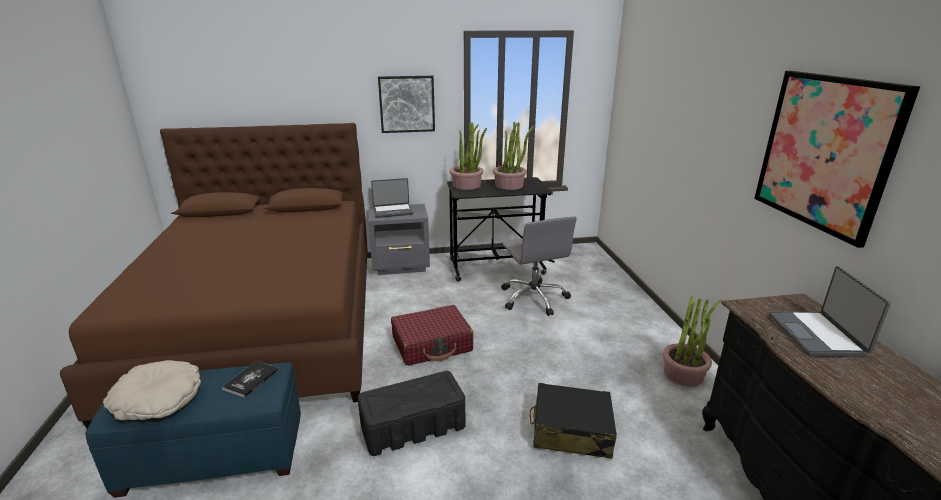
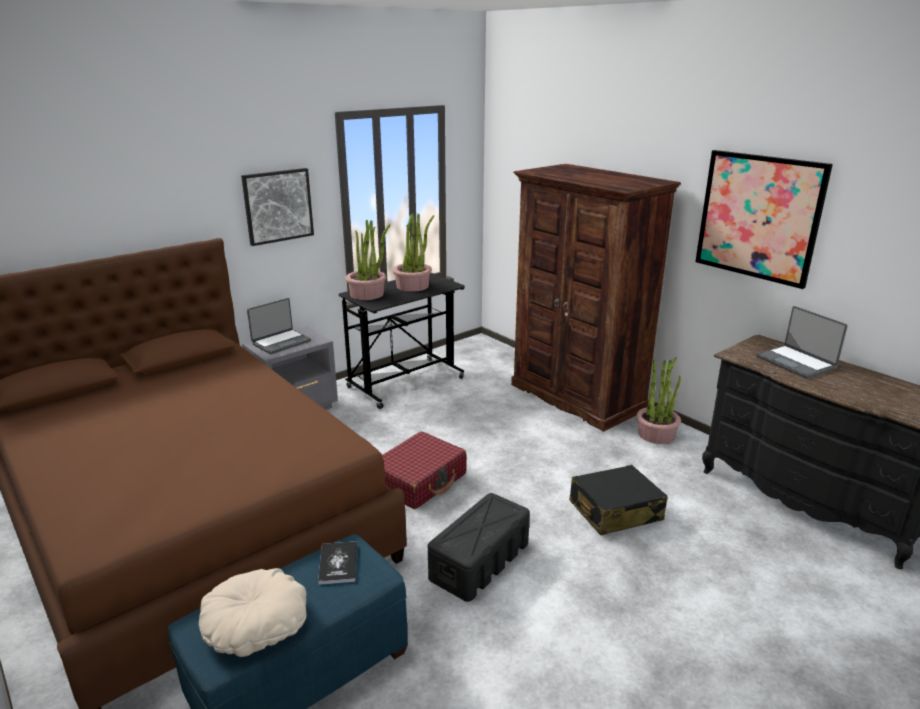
camera: 30 degrees left, 0 degrees up
grey office chair [501,216,577,316] -> none
none -> brown wardrobe [511,164,681,432]

